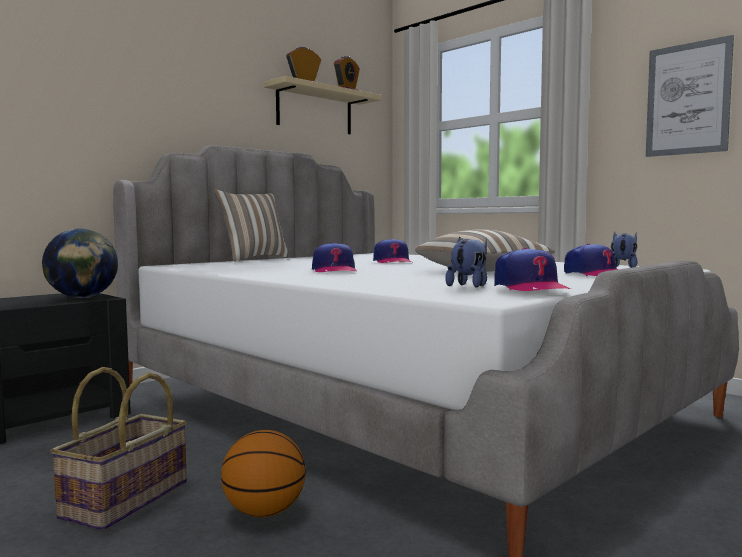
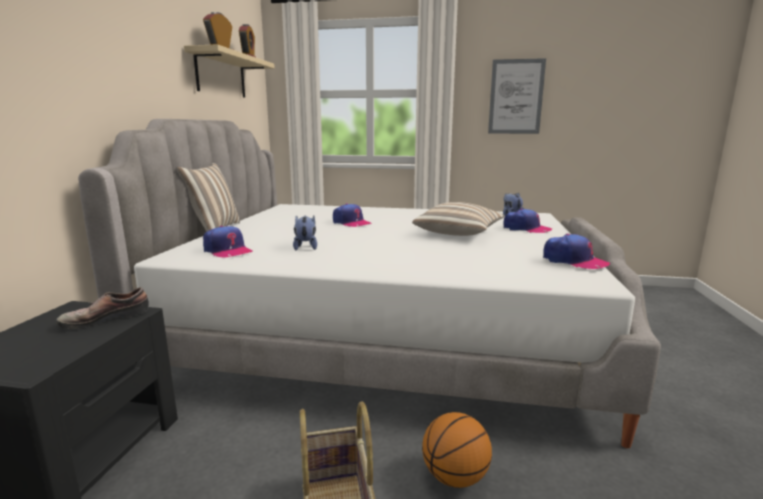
camera: 35 degrees left, 10 degrees up
globe [42,229,118,298] -> shoe [56,287,149,329]
cap [312,242,357,272] -> cap moved to [203,226,252,258]
plush toy [445,237,487,288] -> plush toy moved to [293,216,317,250]

